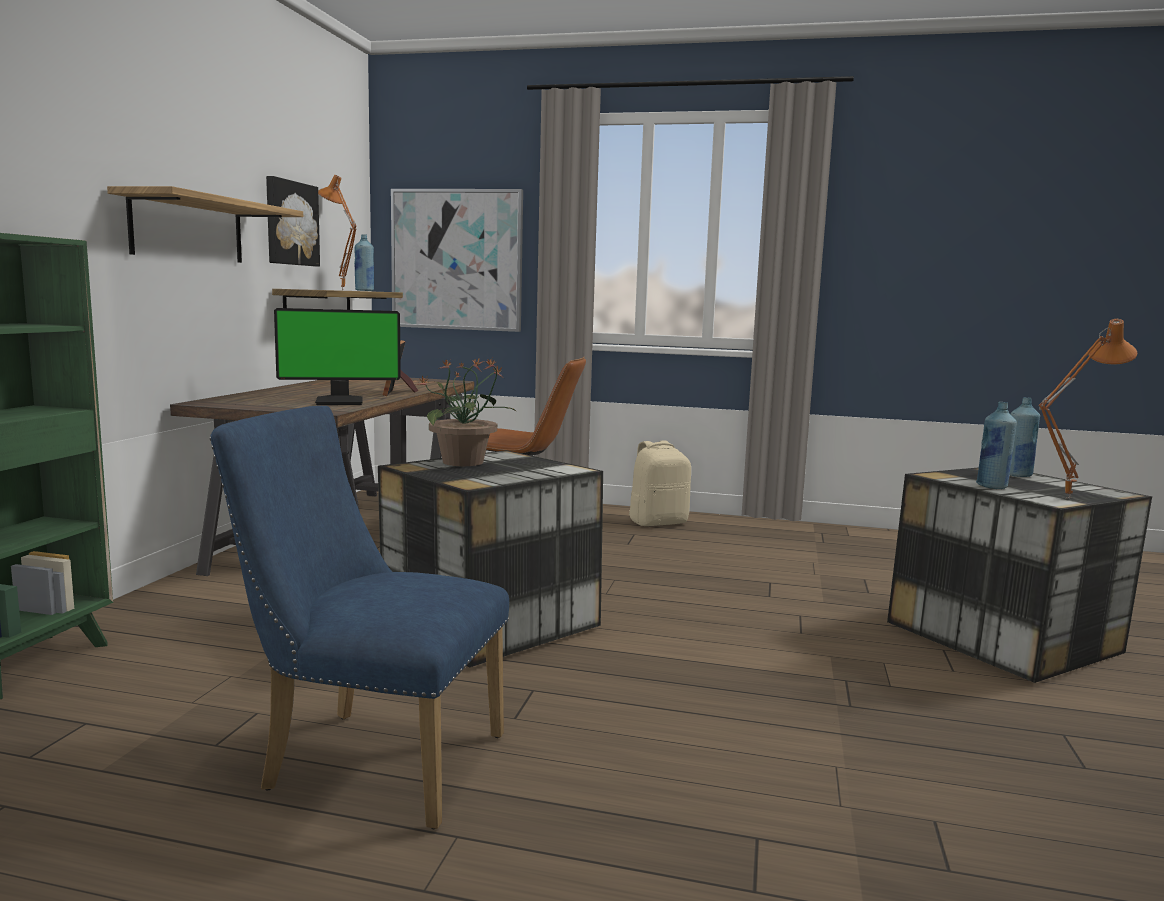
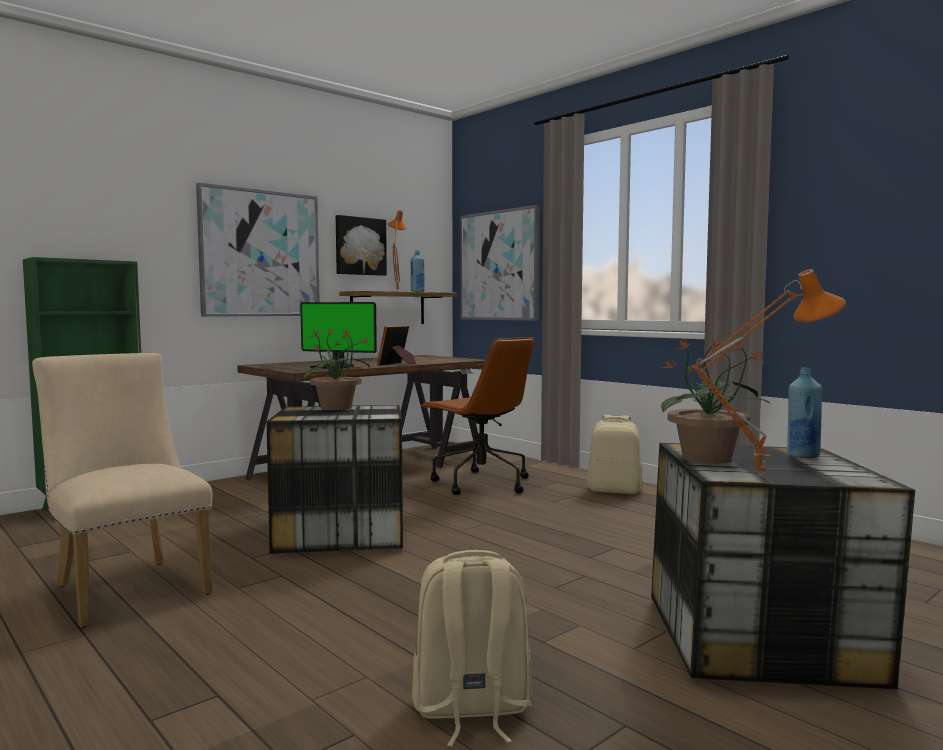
camera: 35 degrees right, 5 degrees down
shelf [107,186,303,263] -> picture [196,183,320,317]
blue chair [209,406,509,829] -> beige chair [32,353,212,628]
blue bottle [976,402,1017,489] -> potted plant [659,338,770,464]
none -> beige backpack [412,550,533,746]

